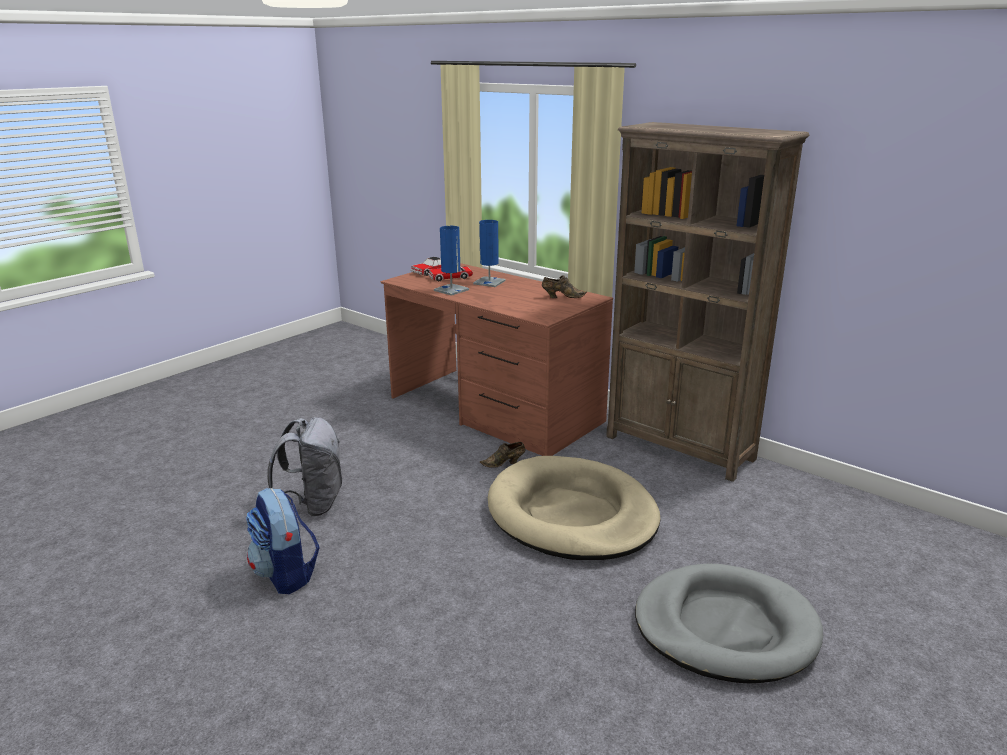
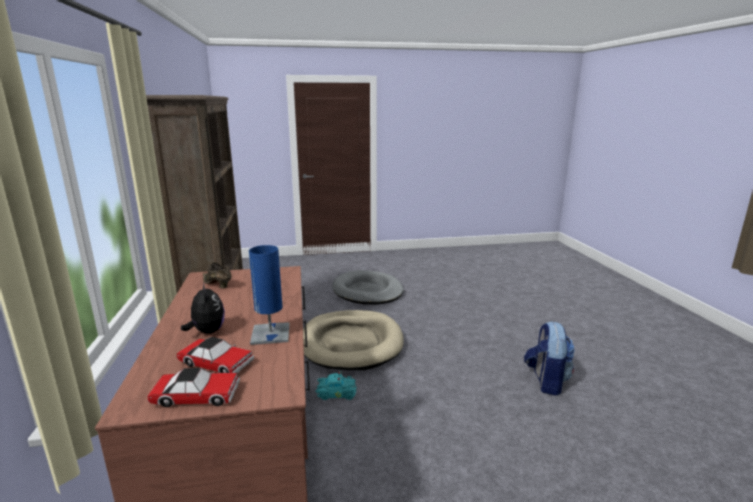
camera: 140 degrees left, 5 degrees down
grey backpack [267,417,342,517] -> none
blue table lamp [473,220,506,287] -> plush toy [181,283,225,334]
brown shoe [480,442,525,468] -> turquoise toy car [315,371,357,400]

